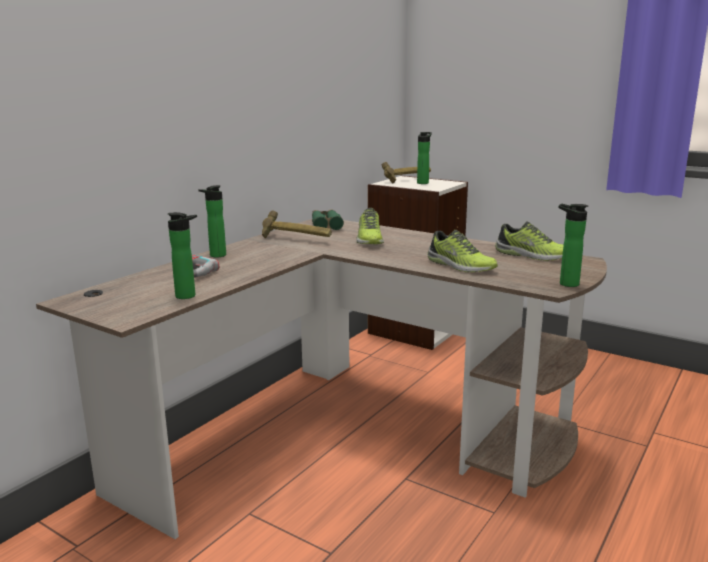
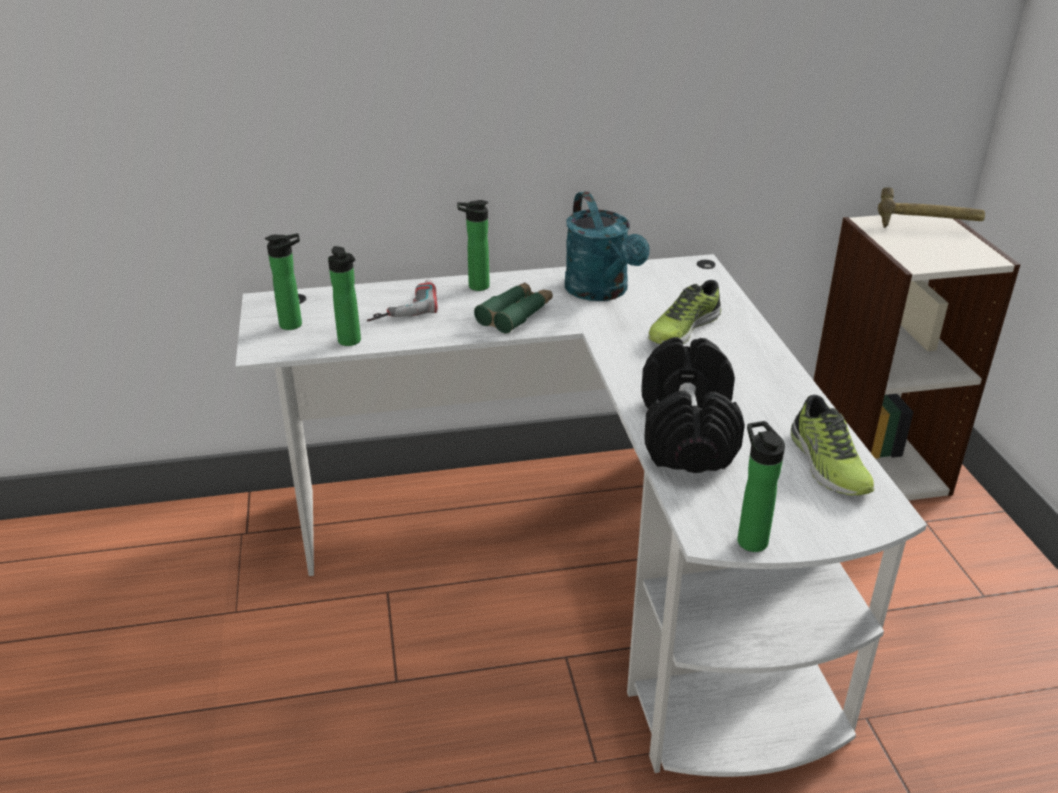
camera: 45 degrees right, 15 degrees up
brown desk [36,219,607,539] -> white desk [235,254,927,777]
hammer [262,210,332,238] -> turquoise watering can [565,191,650,301]
green binoculars [312,209,344,230] -> green binoculars moved to [474,282,553,333]
bottle [417,132,432,184] -> bottle moved to [265,233,302,330]
shoe [427,230,498,272] -> black dumbbell [641,337,745,473]

